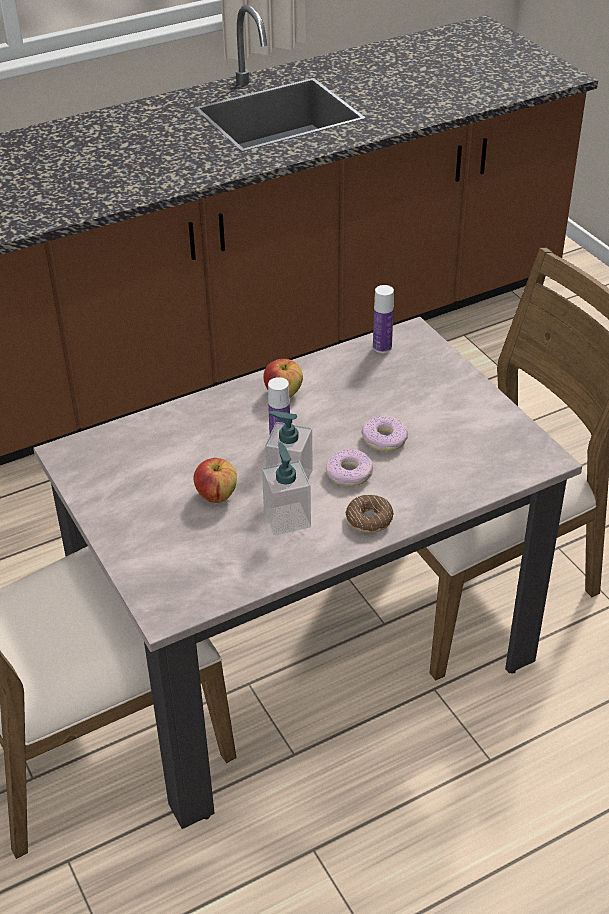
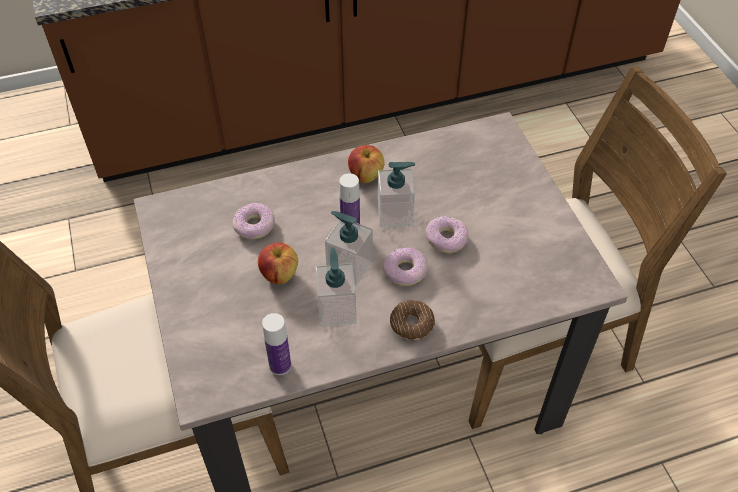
camera: 10 degrees right, 10 degrees up
bottle [373,285,394,353] -> bottle moved to [262,313,291,375]
none -> donut [233,203,275,239]
none -> soap dispenser [378,162,415,228]

